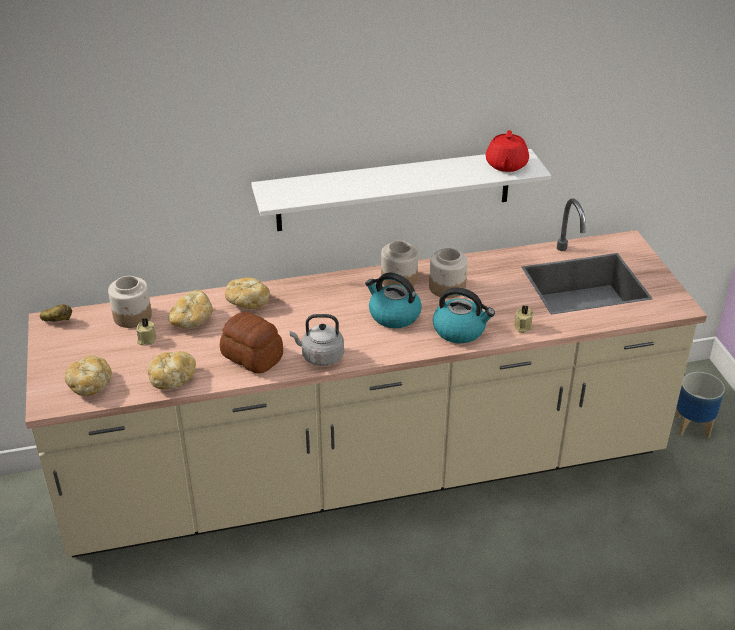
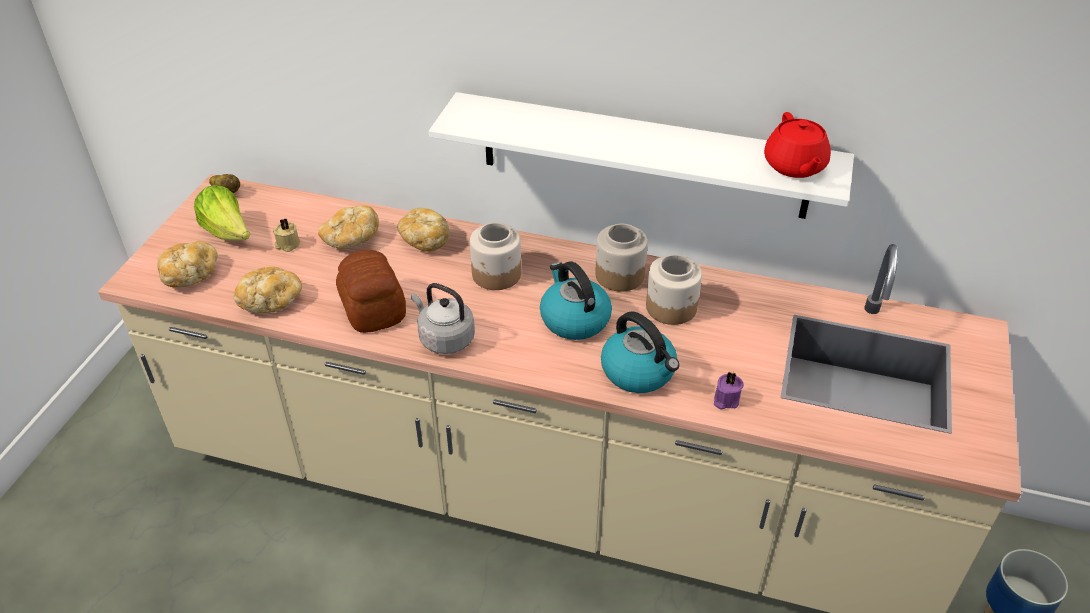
camera: 30 degrees right, 5 degrees up
jar [108,276,152,328] -> jar moved to [470,222,521,290]
red teapot [486,130,529,172] -> red teapot turned 45 degrees counterclockwise [764,112,831,178]
beige candle [513,305,534,333] -> purple candle [714,371,744,409]
none -> lettuce [194,185,250,241]

